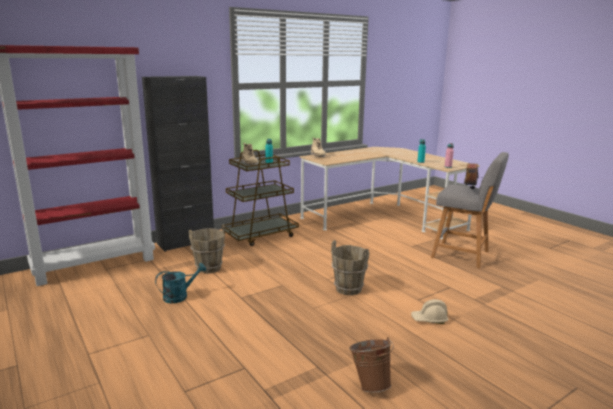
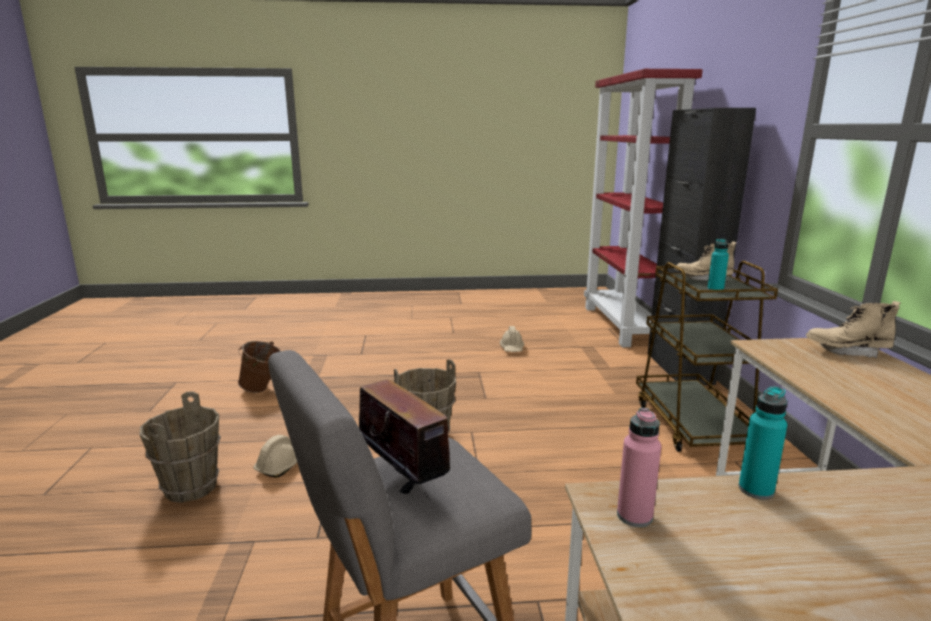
camera: 120 degrees right, 0 degrees up
turquoise watering can [155,263,206,303] -> beige hard hat [500,326,524,352]
brown bucket [189,224,225,274] -> brown bucket moved to [140,391,221,503]

